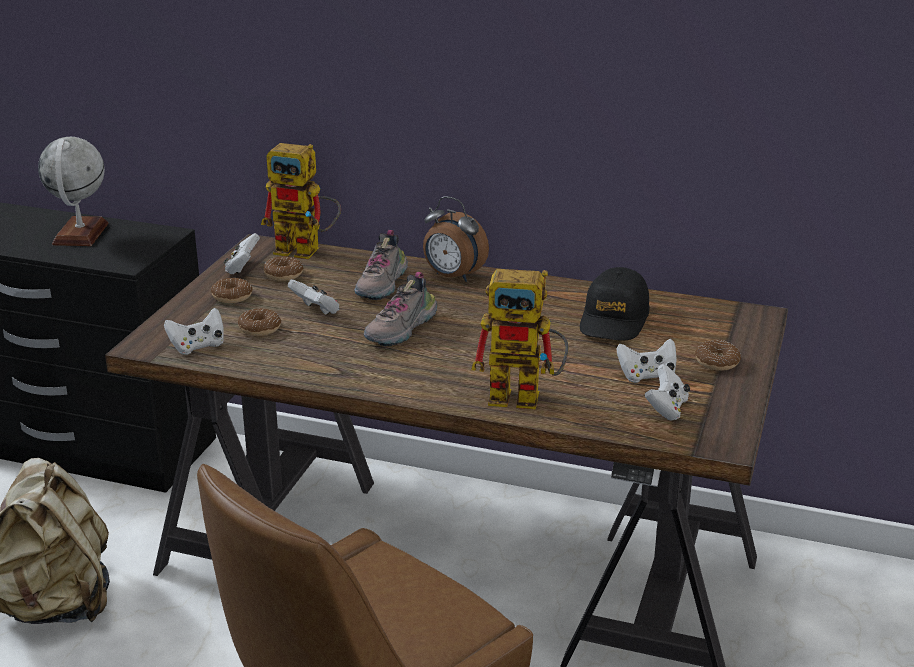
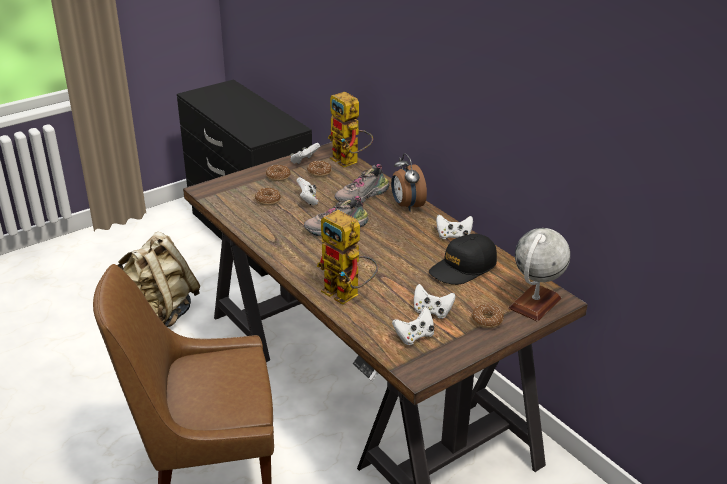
camera: 35 degrees right, 5 degrees up
globe [38,137,109,246] -> globe moved to [508,228,570,321]
white game controller [164,308,224,355] -> white game controller moved to [436,215,473,239]

